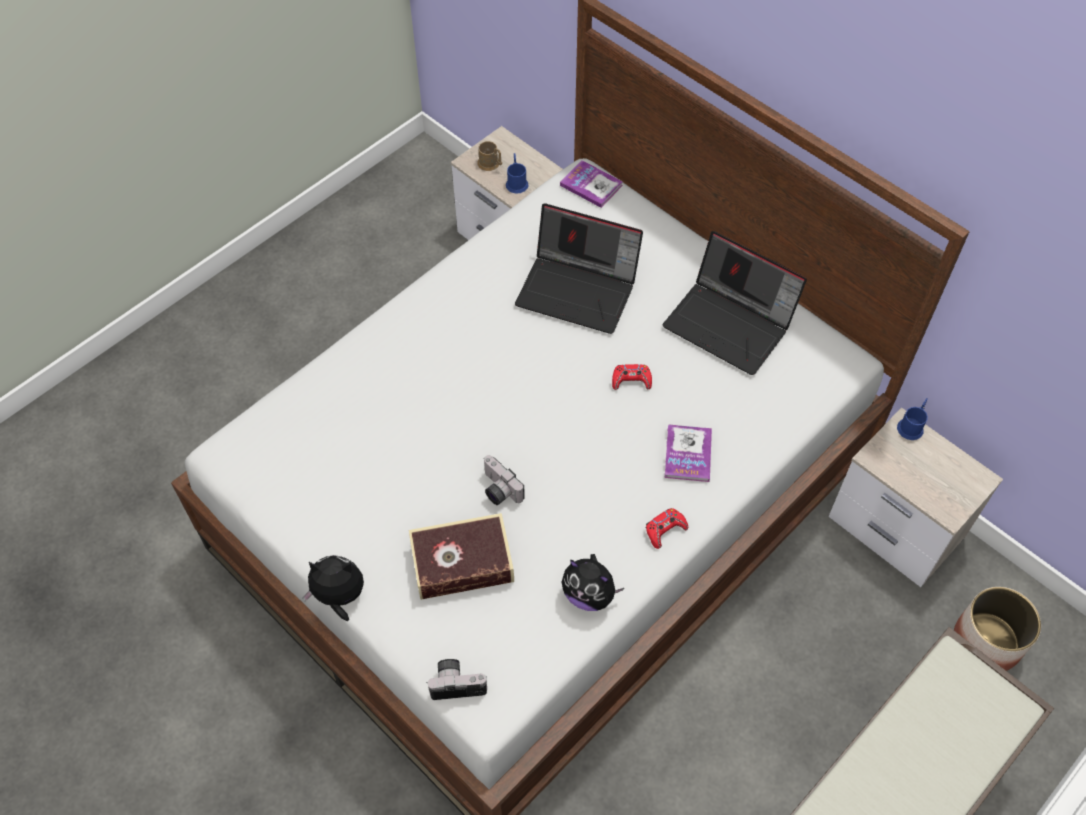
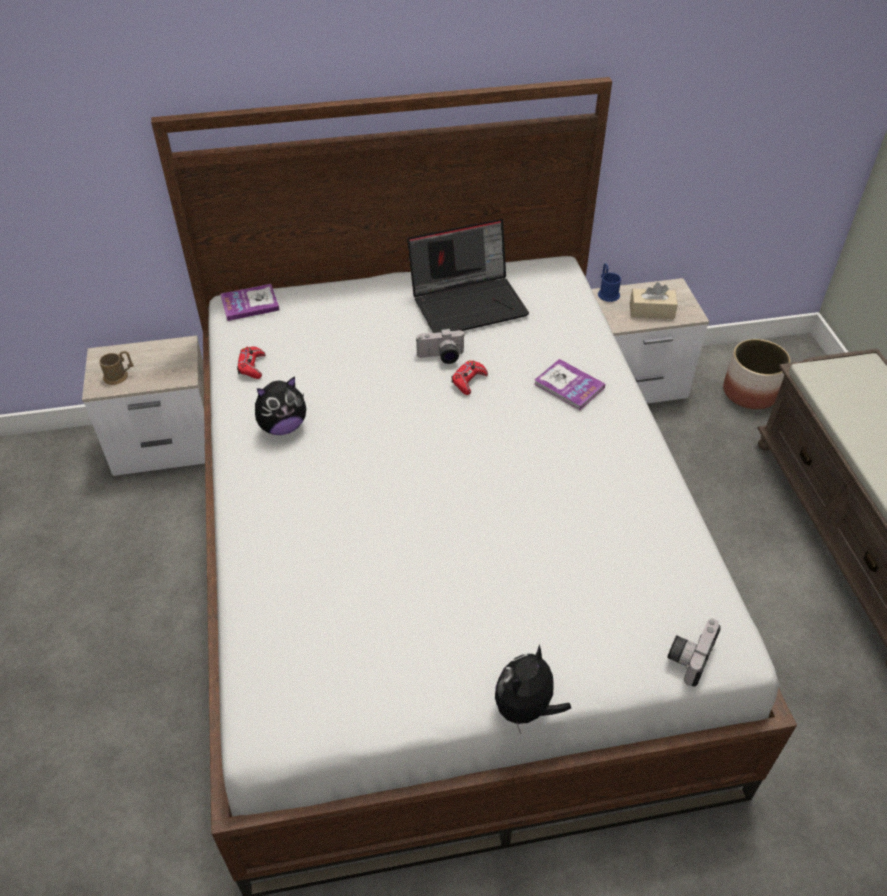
camera: 55 degrees left, 10 degrees down
book [409,513,514,600] -> none
camera [483,455,525,505] -> camera moved to [416,328,465,364]
blue mug [506,153,529,194] -> none
laptop [515,203,643,334] -> none
plush toy [562,554,624,611] -> plush toy moved to [255,376,306,435]
red game controller [646,508,688,549] -> red game controller moved to [237,346,266,379]
none -> beige tissue box [630,282,678,319]

